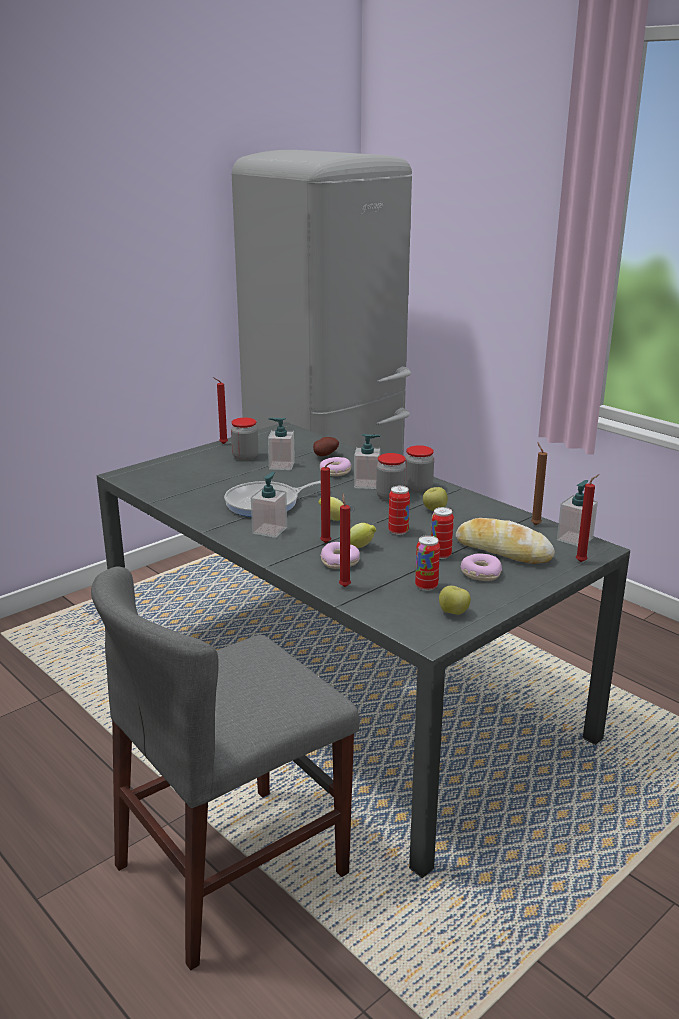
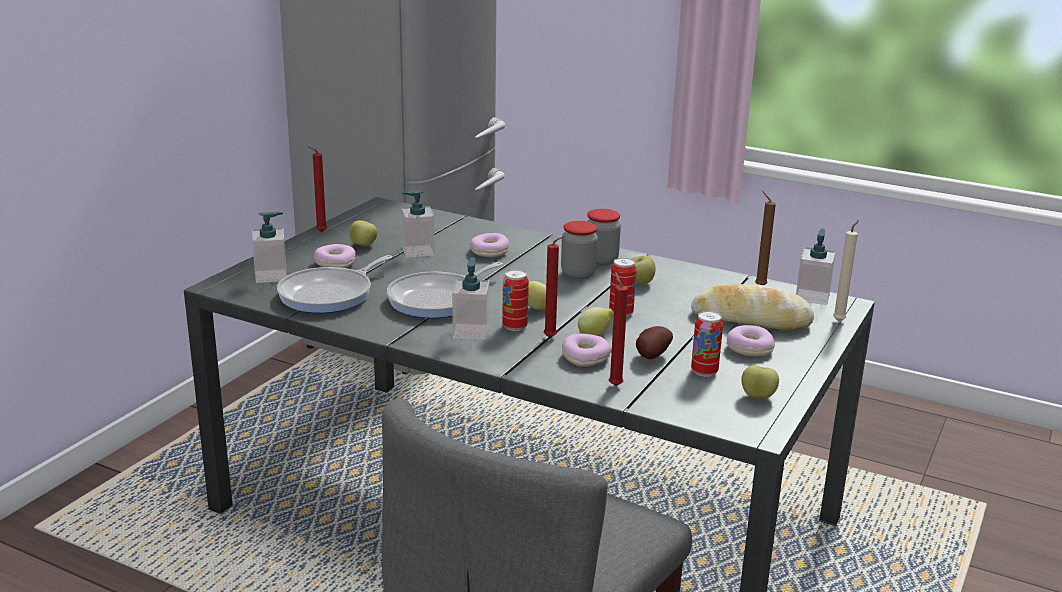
camera: 20 degrees left, 0 degrees up
jar [231,417,259,461] -> apple [349,220,377,246]
potato [313,437,339,456] -> potato moved to [636,326,673,359]
soap dispenser [354,434,380,489] -> soap dispenser moved to [252,212,287,283]
can [431,507,454,559] -> can moved to [502,269,529,331]
red candle [576,474,599,562] -> beige candle [833,220,859,321]
none -> frying pan [277,255,393,313]
none -> donut [314,244,356,268]

